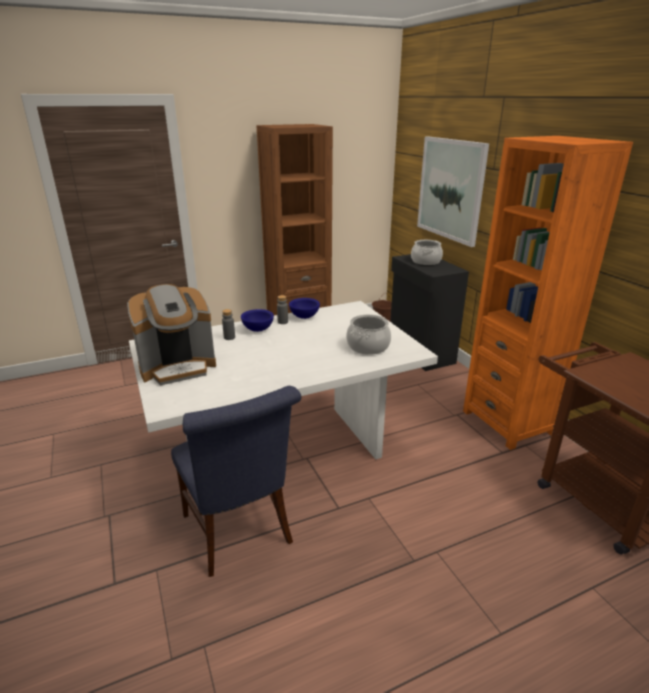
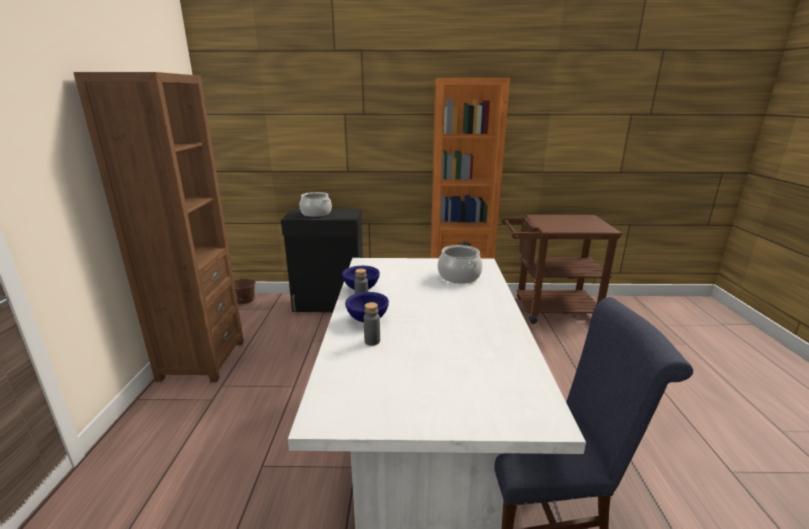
camera: 65 degrees left, 5 degrees down
coffee machine [127,284,216,385] -> none
picture [417,136,489,247] -> none

